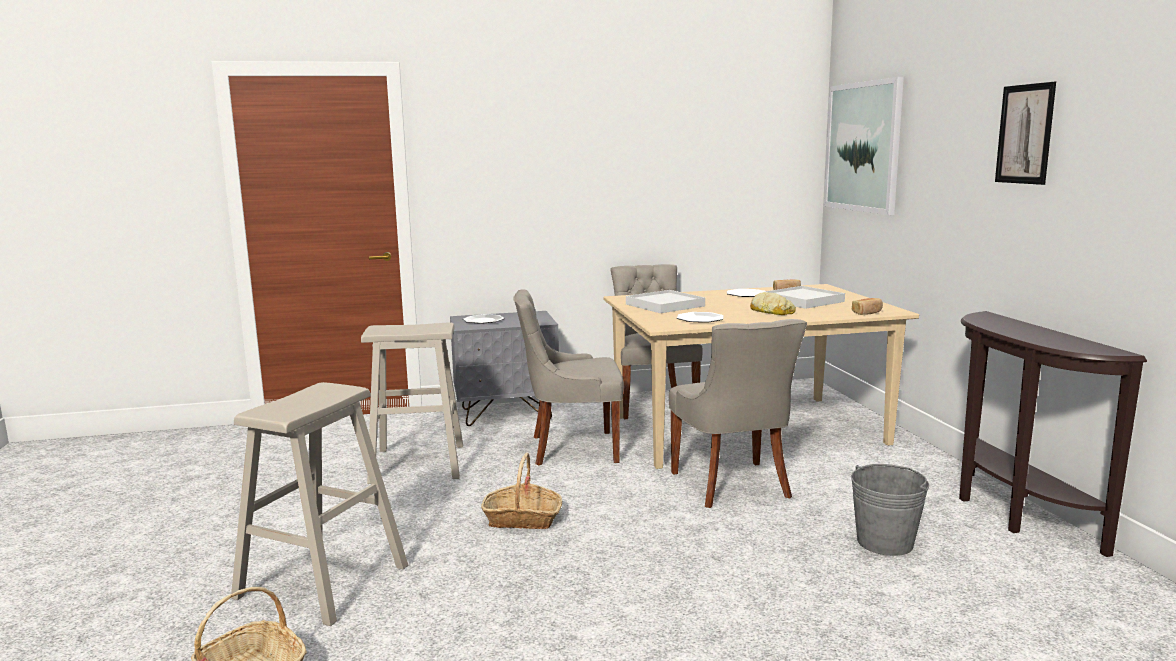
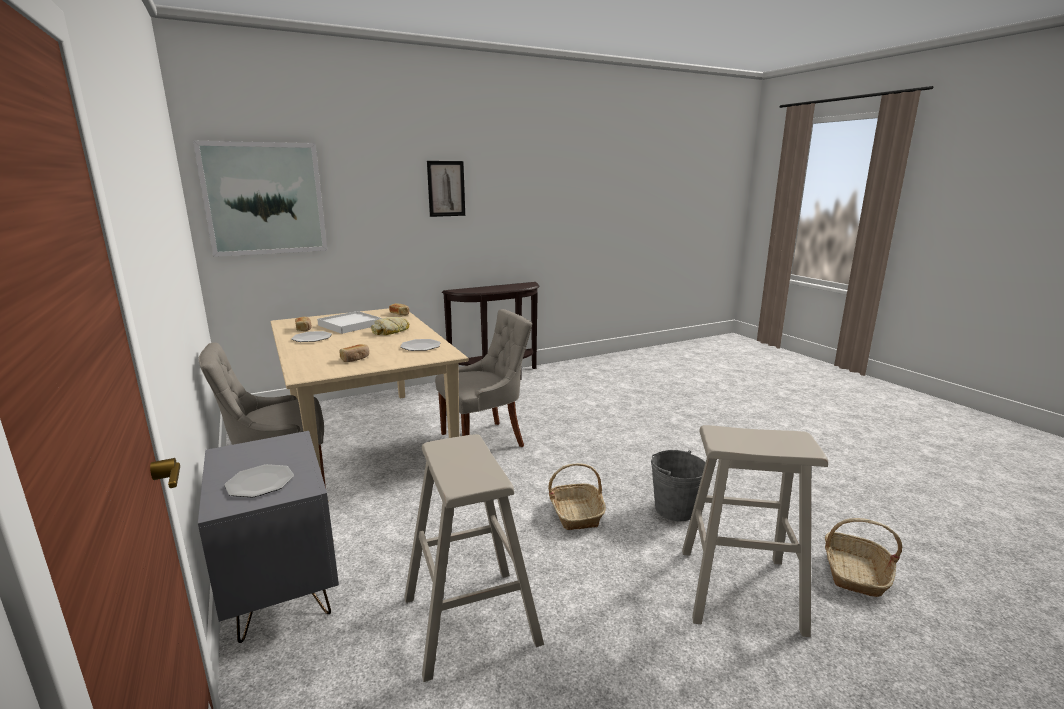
camera: 105 degrees left, 5 degrees up
grey chair [513,289,624,465] -> none
white tray [626,290,705,313] -> bread [340,344,369,362]
grey bucket [851,464,929,556] -> grey bucket moved to [651,450,706,521]

